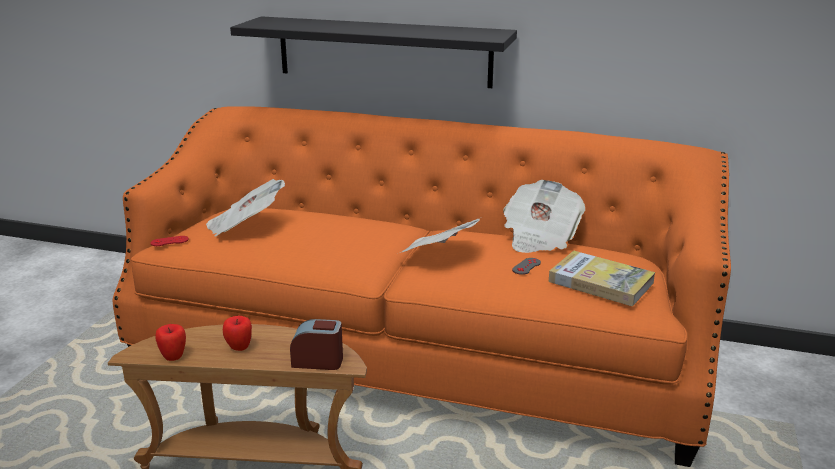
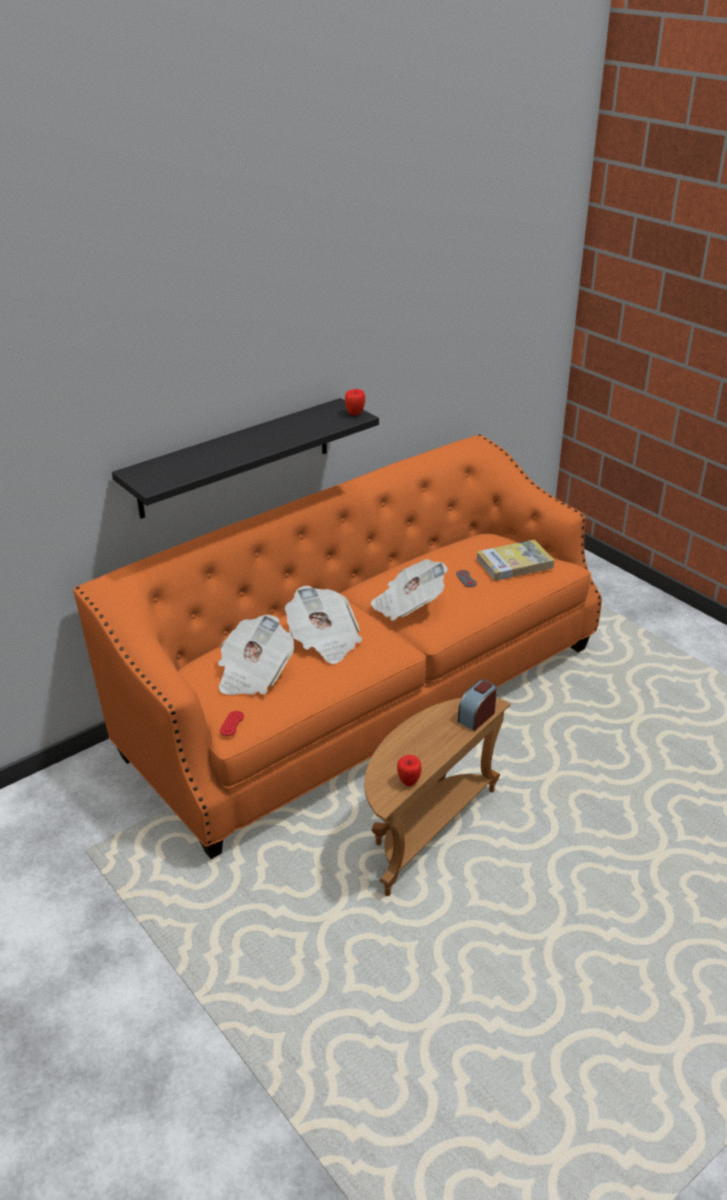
camera: 55 degrees left, 10 degrees up
apple [223,316,252,351] -> apple moved to [345,389,365,415]
newspaper [503,180,586,253] -> newspaper moved to [285,585,362,664]

